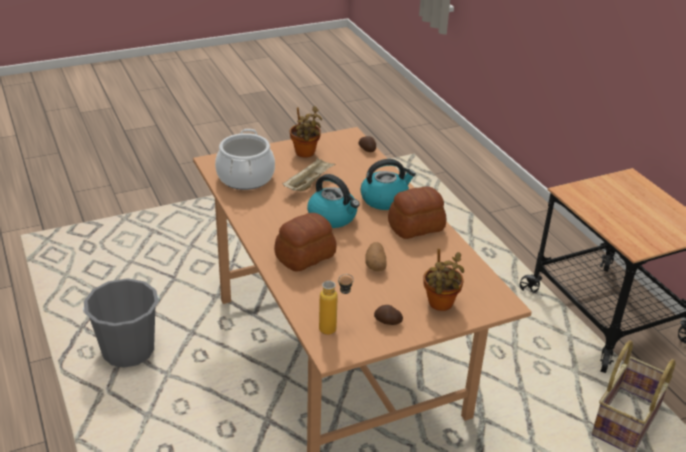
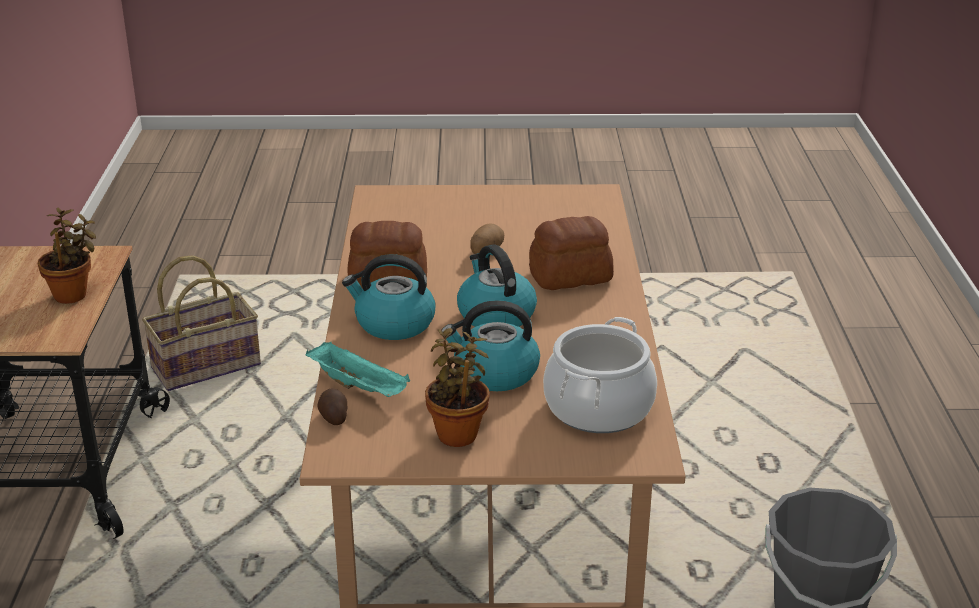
camera: 155 degrees left, 5 degrees down
beige tray [282,158,335,191] -> kettle [441,300,540,391]
bottle [319,274,354,335] -> none
potato [374,305,403,325] -> none
potted plant [423,248,464,311] -> potted plant moved to [38,208,96,304]
none -> turquoise tray [306,341,410,397]

